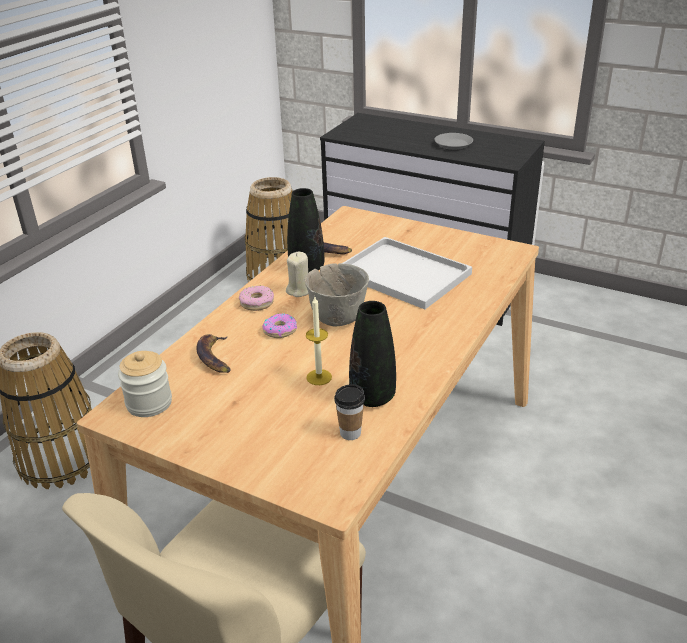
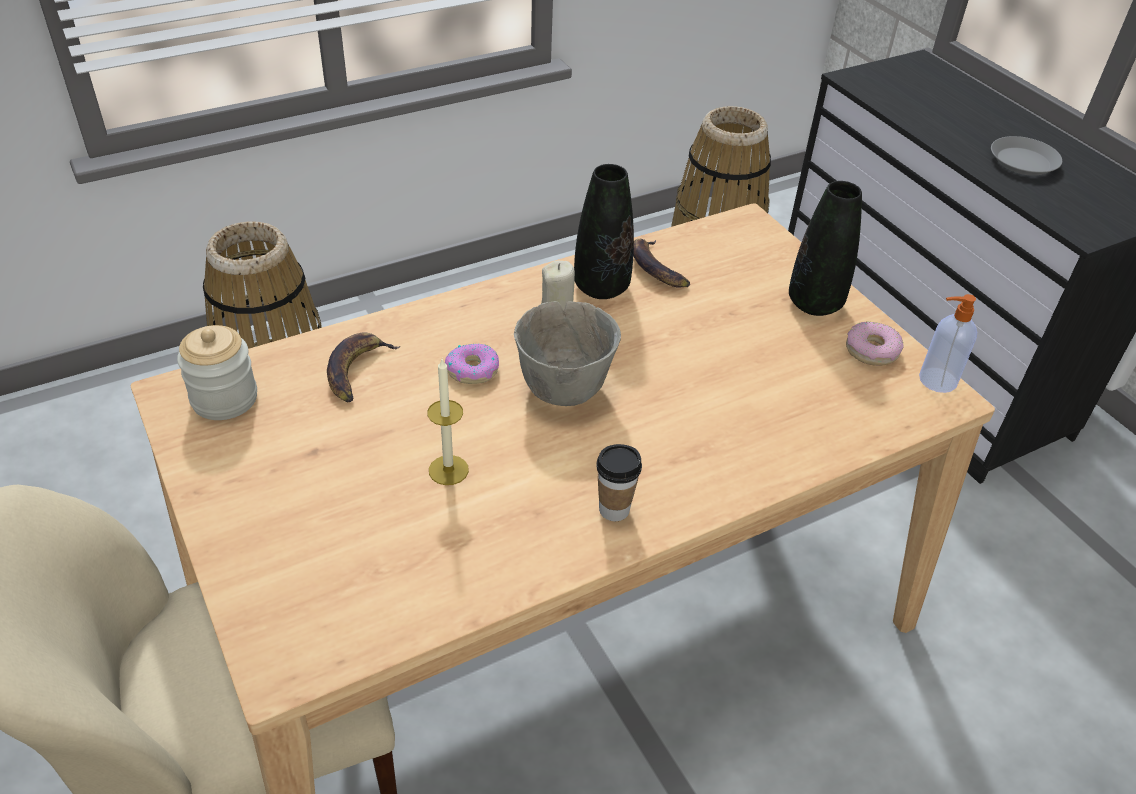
camera: 30 degrees right, 10 degrees up
donut [239,285,274,311] -> donut moved to [846,321,904,366]
cup [334,384,365,440] -> cup moved to [596,444,642,521]
white tray [342,237,472,309] -> none
black vase [349,301,396,407] -> black vase moved to [789,181,862,316]
none -> soap dispenser [919,294,977,393]

